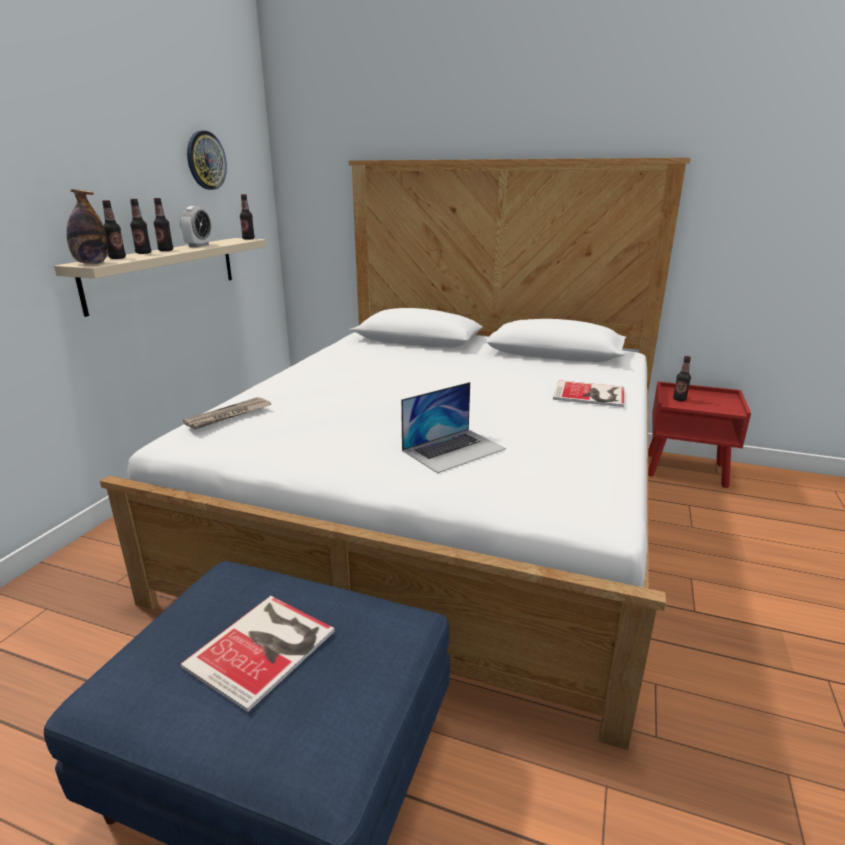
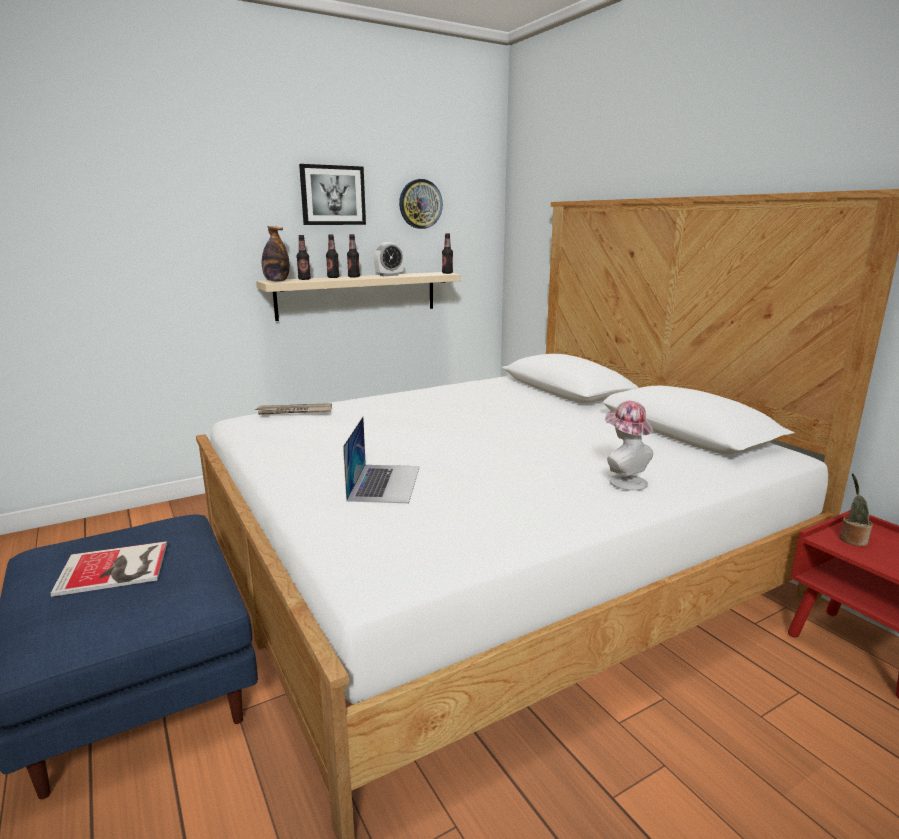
camera: 40 degrees right, 5 degrees down
laptop [401,382,506,473] -> laptop turned 90 degrees counterclockwise [343,416,420,503]
book [553,380,624,407] -> hat [605,401,653,491]
bottle [673,356,691,401] -> potted plant [840,473,872,546]
none -> picture [299,164,366,225]

